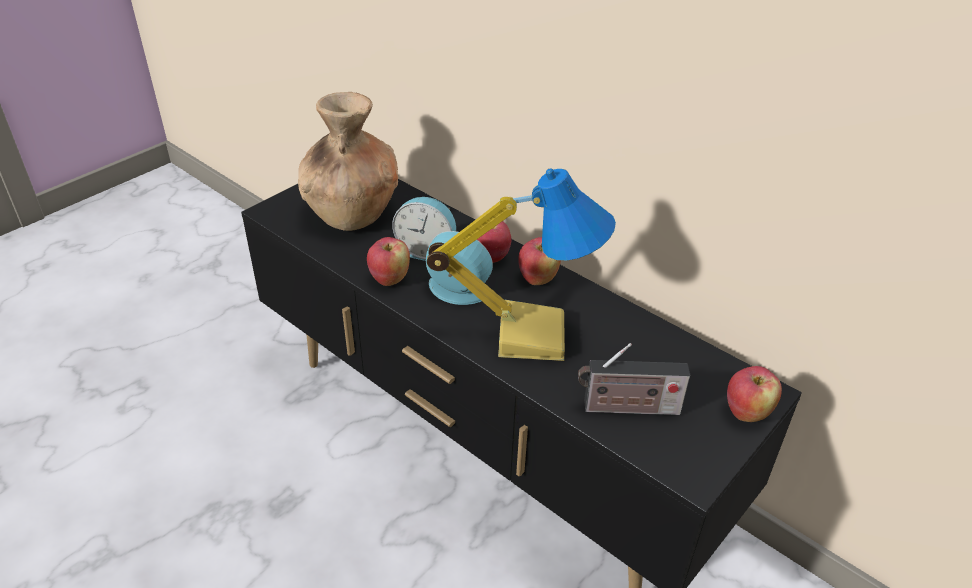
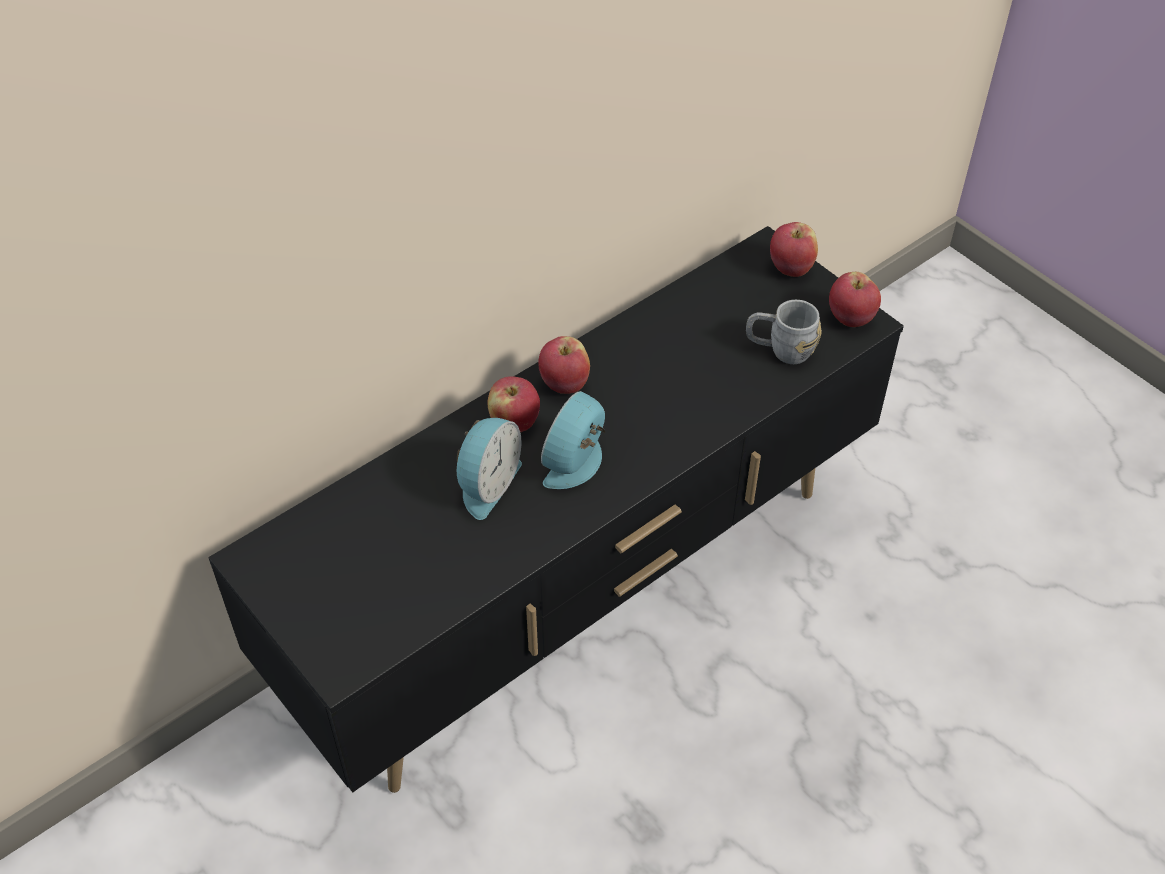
camera: 80 degrees left, 10 degrees up
brown vase [298,92,398,231] -> none
apple [367,237,410,286] -> apple moved to [829,272,881,327]
table lamp [427,168,616,361] -> none
radio [578,343,691,415] -> grey mug [746,300,822,364]

